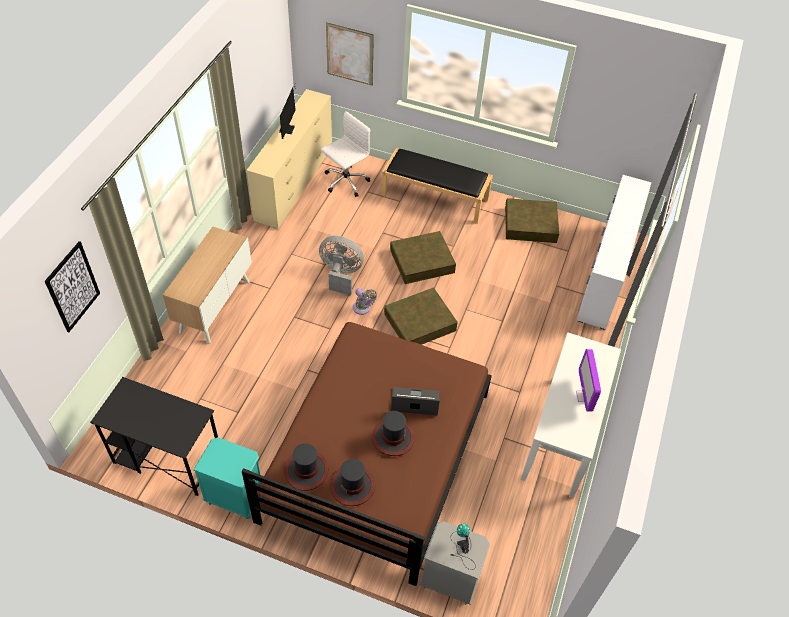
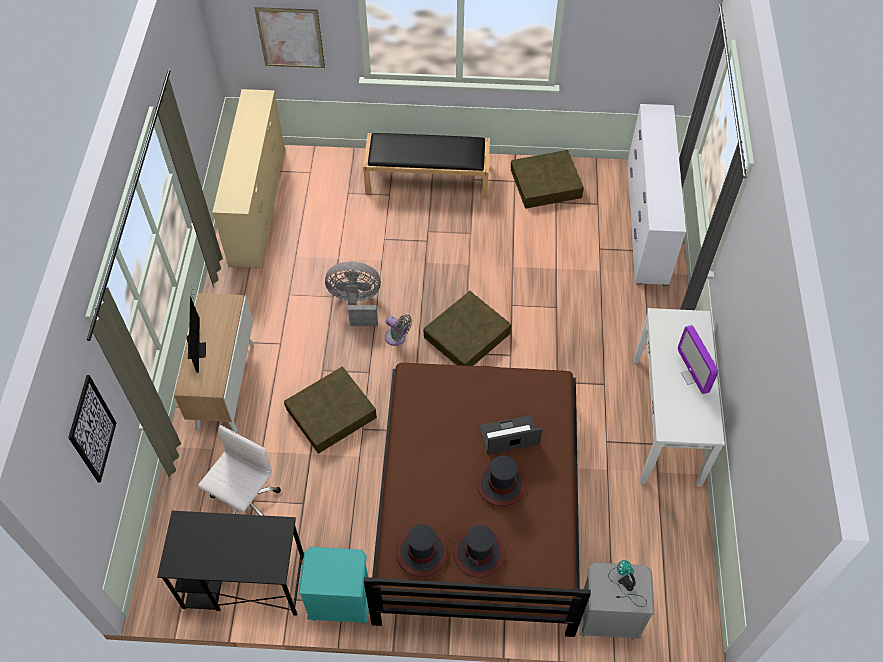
camera: 15 degrees left, 5 degrees up
monitor [279,83,298,139] -> monitor moved to [186,287,206,373]
white office chair [321,111,370,197] -> white office chair moved to [198,425,281,516]
brown storage box [390,231,456,284] -> brown storage box moved to [284,366,377,454]

